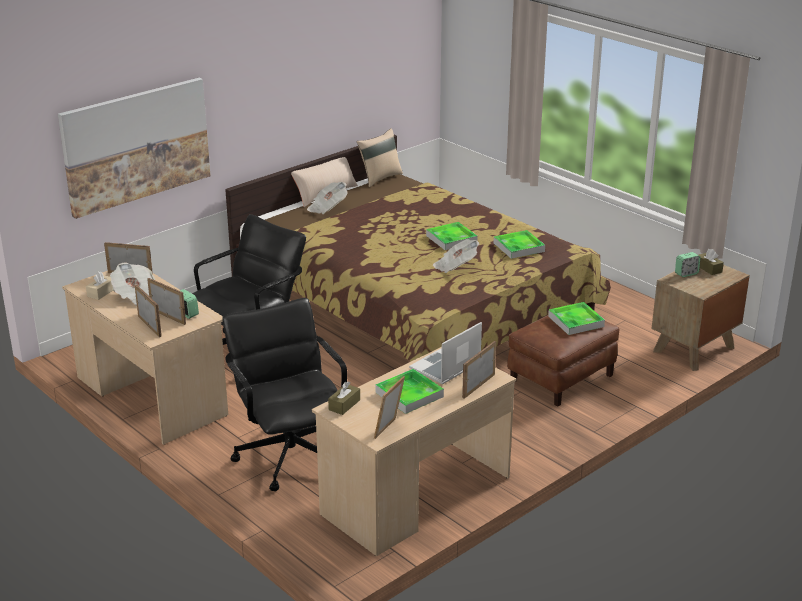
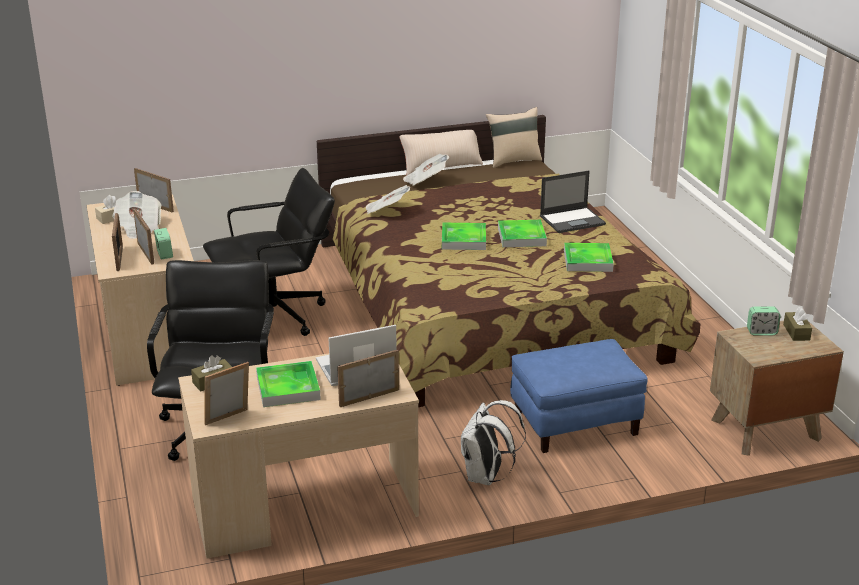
camera: 25 degrees right, 0 degrees up
picture [58,78,210,219] -> none
newspaper [433,239,479,273] -> newspaper moved to [366,185,410,214]
brown ottoman [507,315,619,407] -> blue ottoman [510,339,647,453]
tray [548,302,605,335] -> tray moved to [442,223,486,250]
none -> white backpack [461,400,526,485]
none -> laptop [540,171,606,233]

